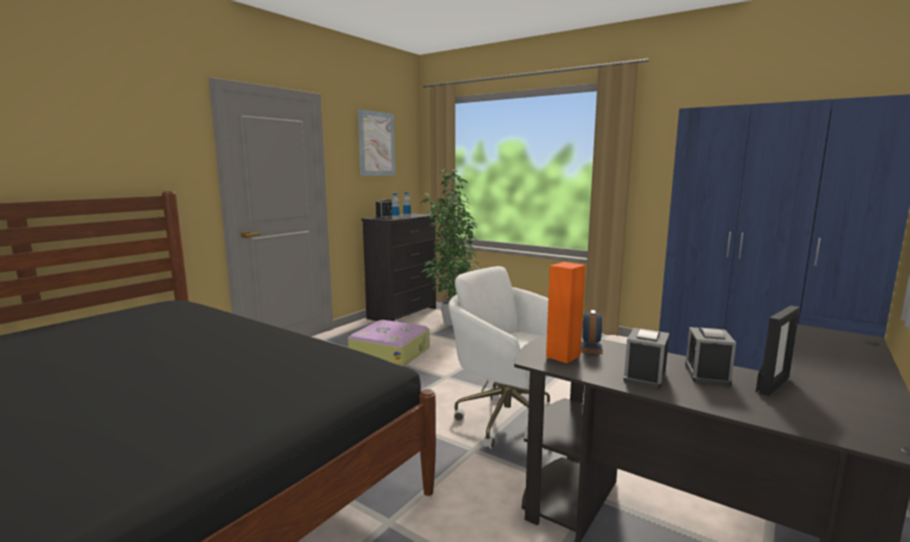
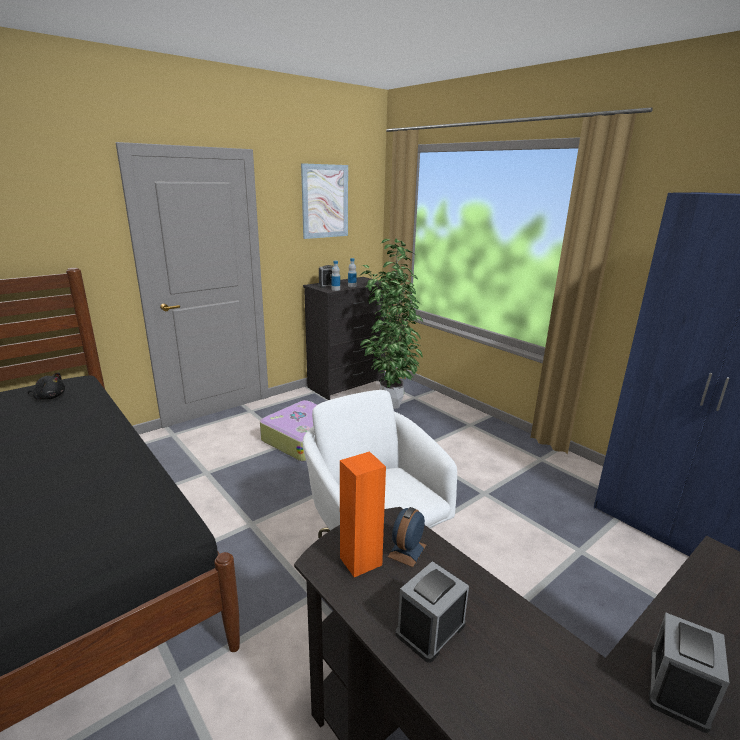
camera: 15 degrees right, 10 degrees up
alarm clock [685,327,736,386] -> alarm clock moved to [649,613,729,733]
picture frame [756,305,800,396] -> none
none -> black plush toy [27,372,65,400]

